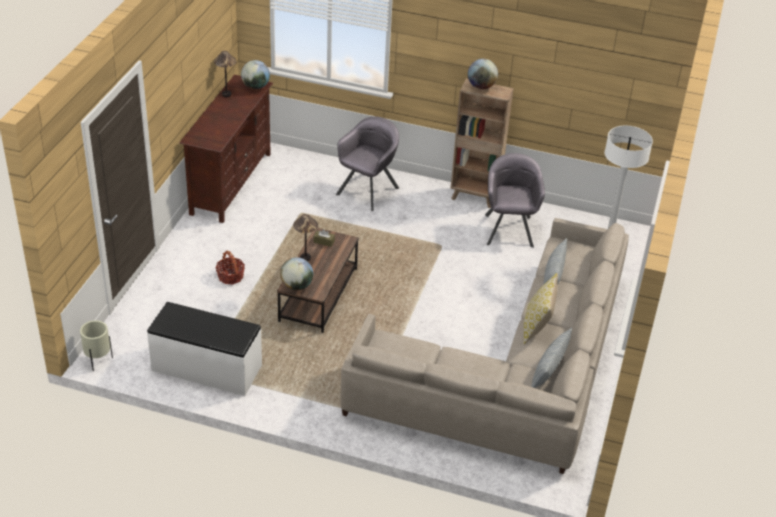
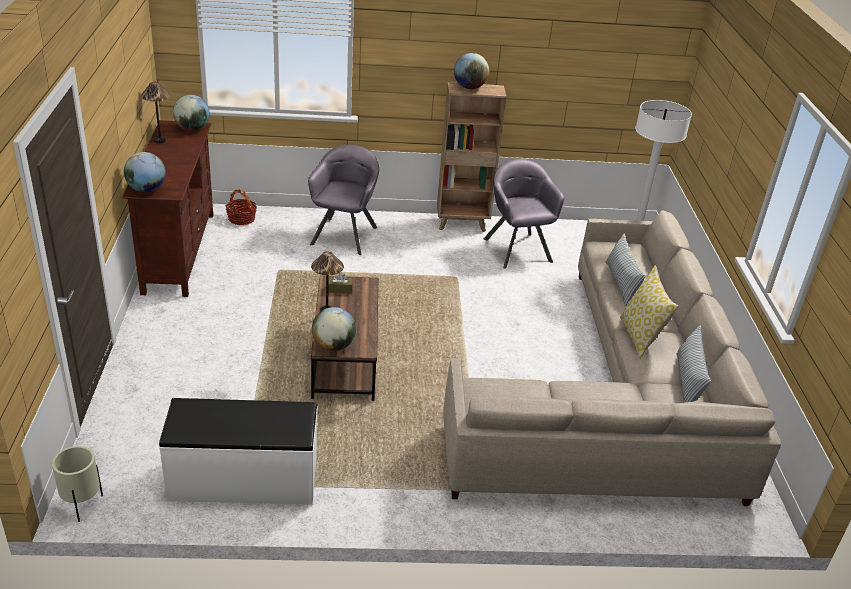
camera: 20 degrees left, 5 degrees down
basket [215,251,245,284] -> basket moved to [225,189,257,225]
none -> globe [124,152,166,193]

